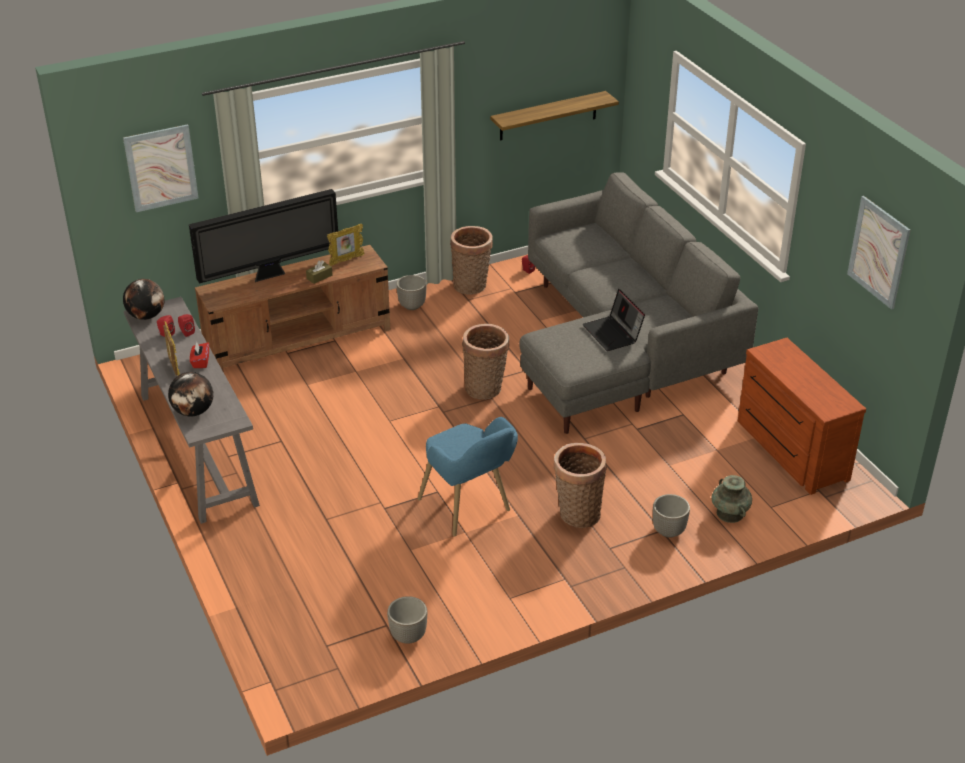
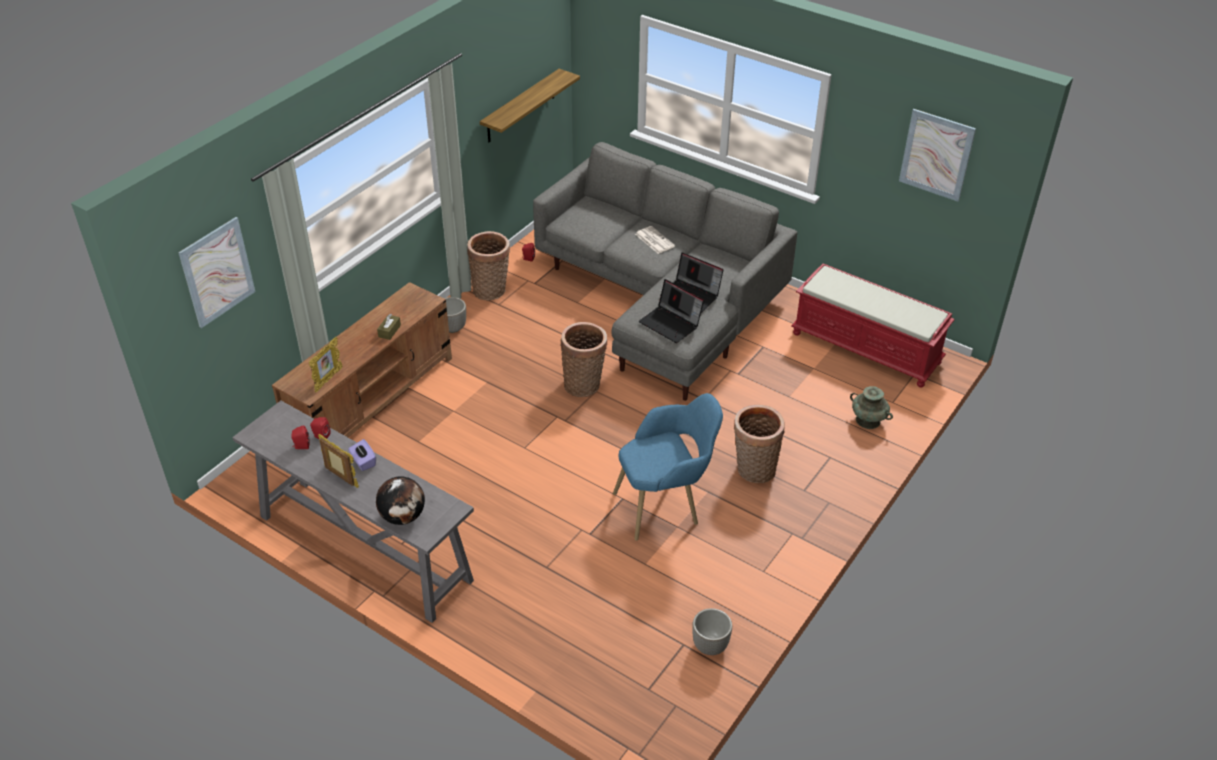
camera: 30 degrees left, 5 degrees up
globe [123,279,164,320] -> none
television [189,189,338,283] -> none
red tissue box [190,342,209,368] -> purple tissue box [348,439,376,471]
picture frame [327,224,364,266] -> picture frame moved to [309,337,343,392]
blue armchair [418,417,518,537] -> blue armchair turned 45 degrees counterclockwise [613,393,723,541]
planter [653,494,690,538] -> none
brown dresser [738,338,866,495] -> red bench [791,264,955,387]
none -> newspaper [635,226,675,254]
none -> laptop [639,279,704,343]

